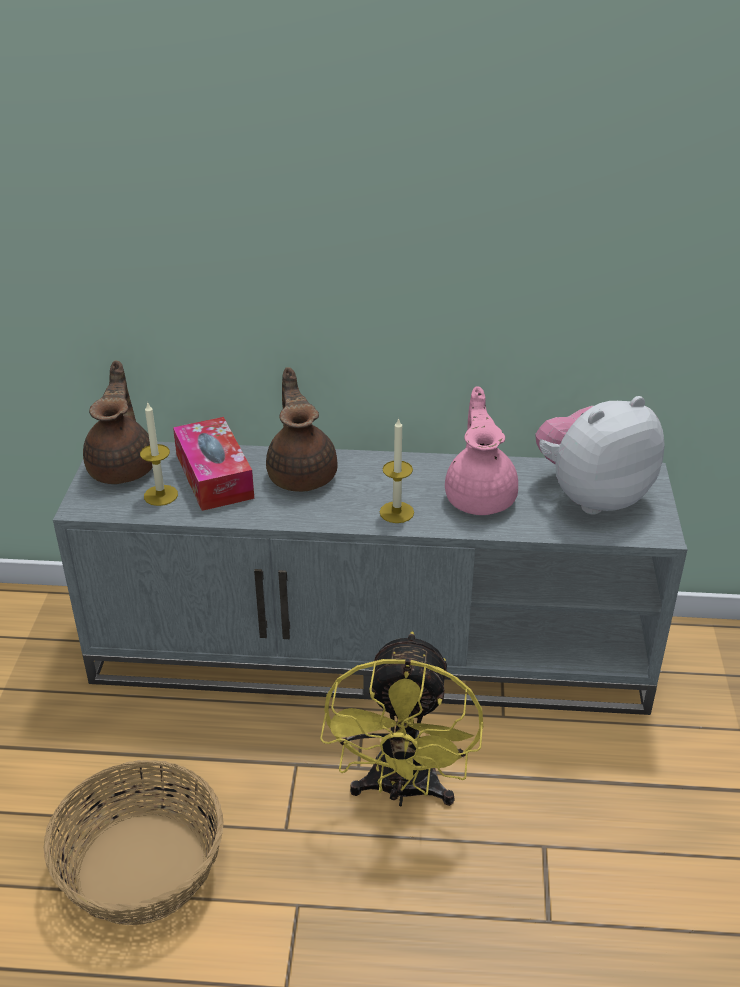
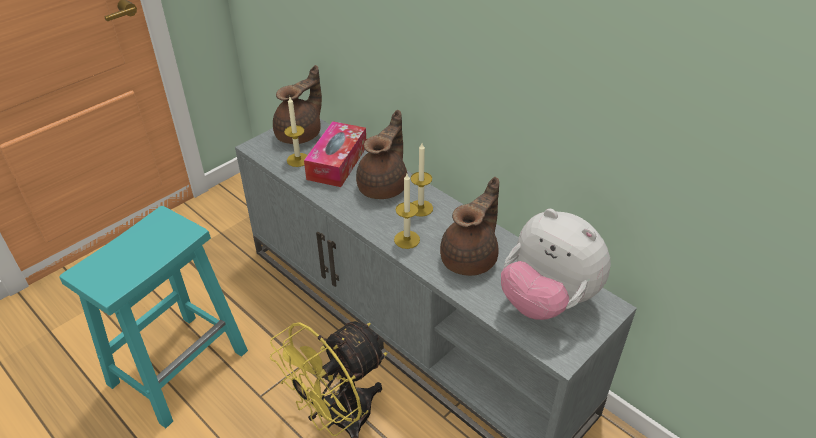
camera: 40 degrees right, 5 degrees up
basket [43,760,224,925] -> turquoise stool [59,206,248,428]
pink teapot [445,386,518,515] -> brown teapot [440,177,499,276]
plush toy [535,396,665,514] -> plush toy turned 150 degrees counterclockwise [501,209,611,320]
none -> candle [411,143,433,217]

